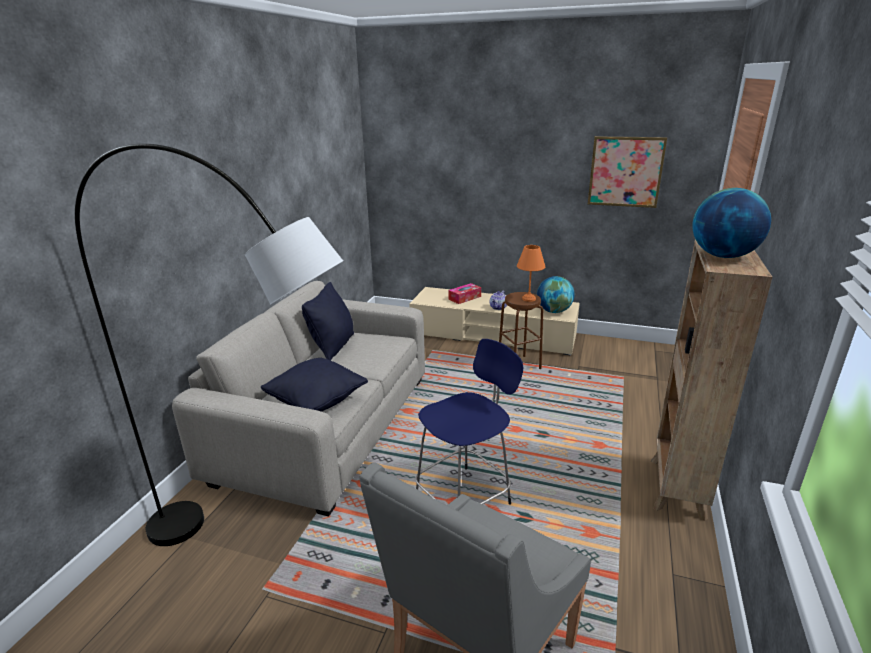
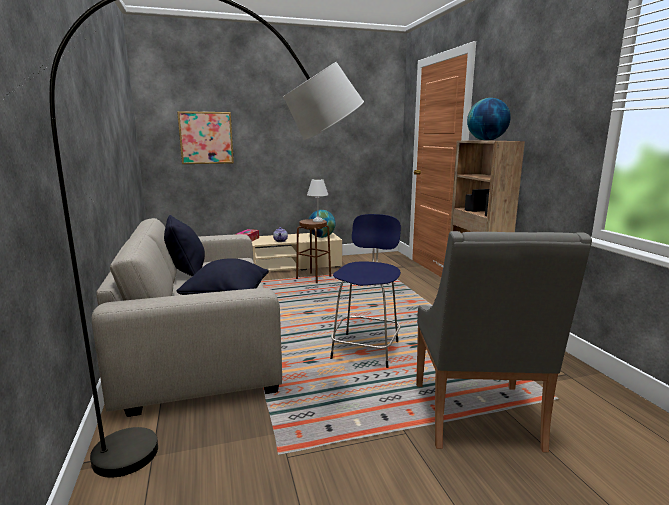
camera: 35 degrees left, 10 degrees down
orange table lamp [517,245,545,302] -> white table lamp [307,179,328,222]
picture [588,136,667,208] -> picture moved to [177,111,234,164]

